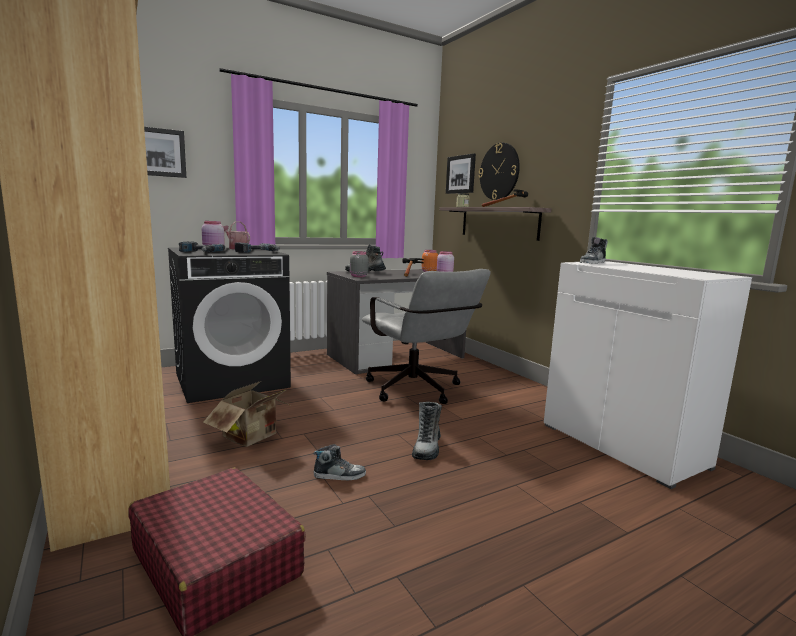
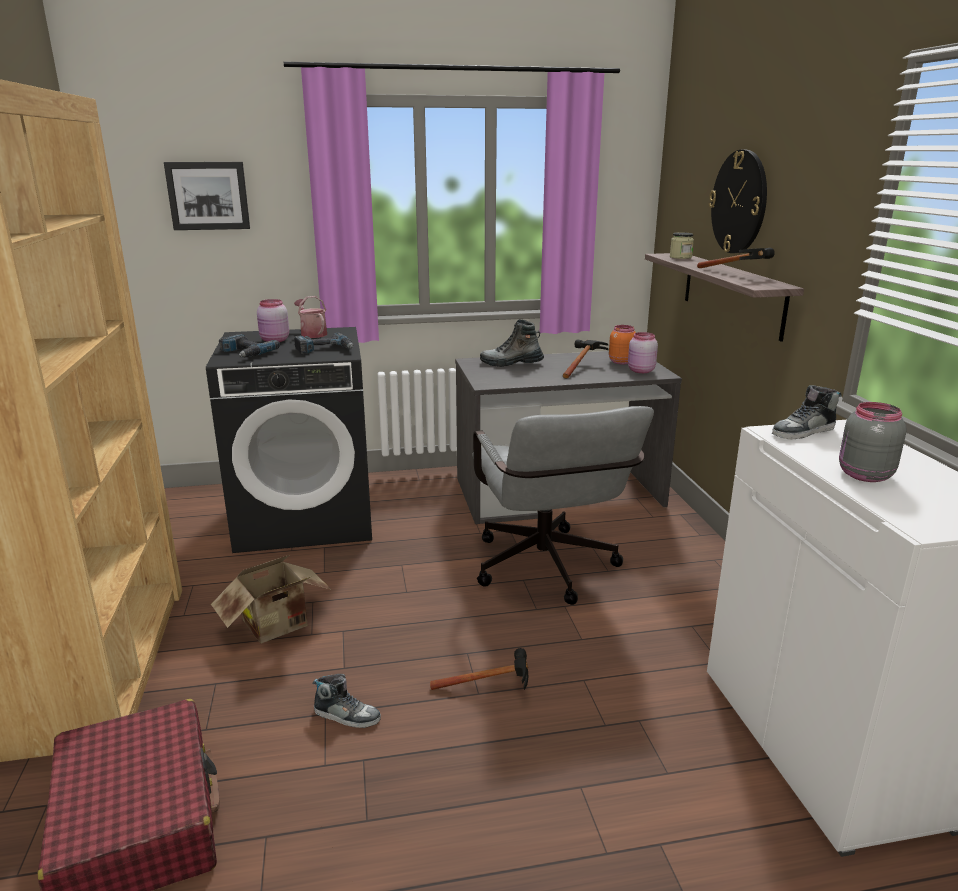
camera: 20 degrees right, 10 degrees up
grey jar [350,251,368,277] -> grey jar moved to [839,402,907,482]
boot [412,402,442,460] -> hammer [430,648,528,690]
picture [446,153,476,194] -> none

